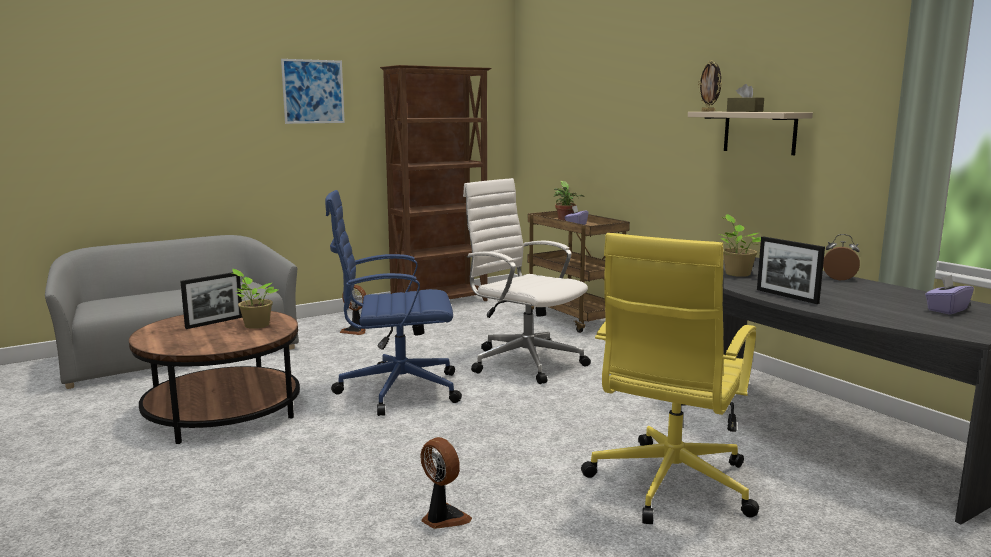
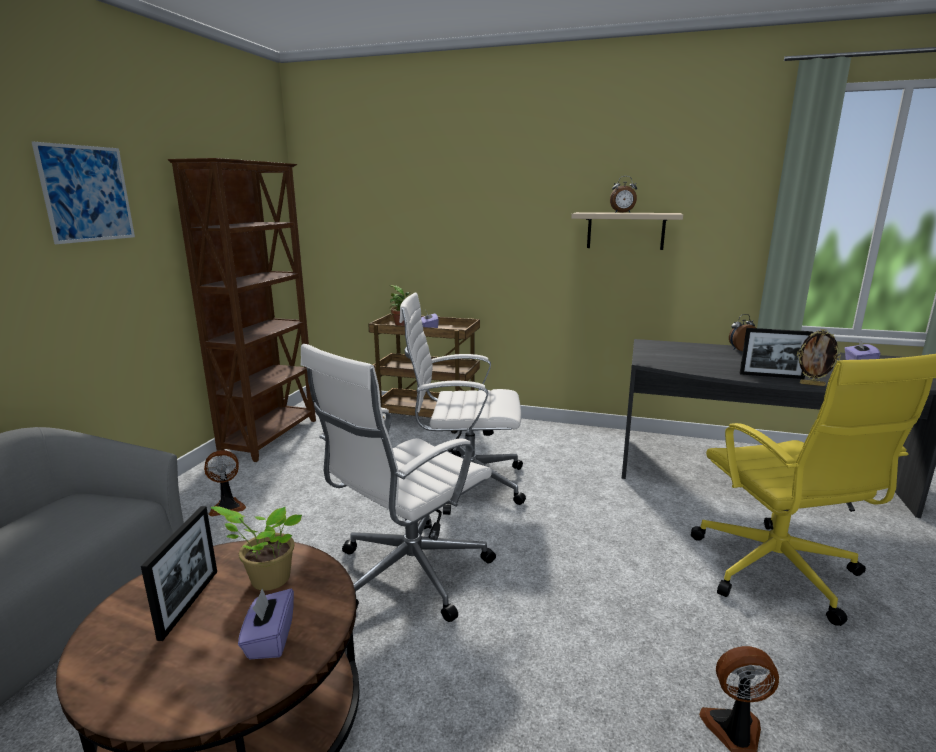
camera: 40 degrees left, 5 degrees up
blue office chair [325,190,462,416] -> white office chair [301,344,496,622]
picture frame [698,60,722,112] -> picture frame moved to [797,329,841,386]
potted plant [719,214,761,277] -> none
brown tissue box [727,84,764,112] -> alarm clock [610,176,637,213]
none -> purple tissue box [238,589,294,659]

